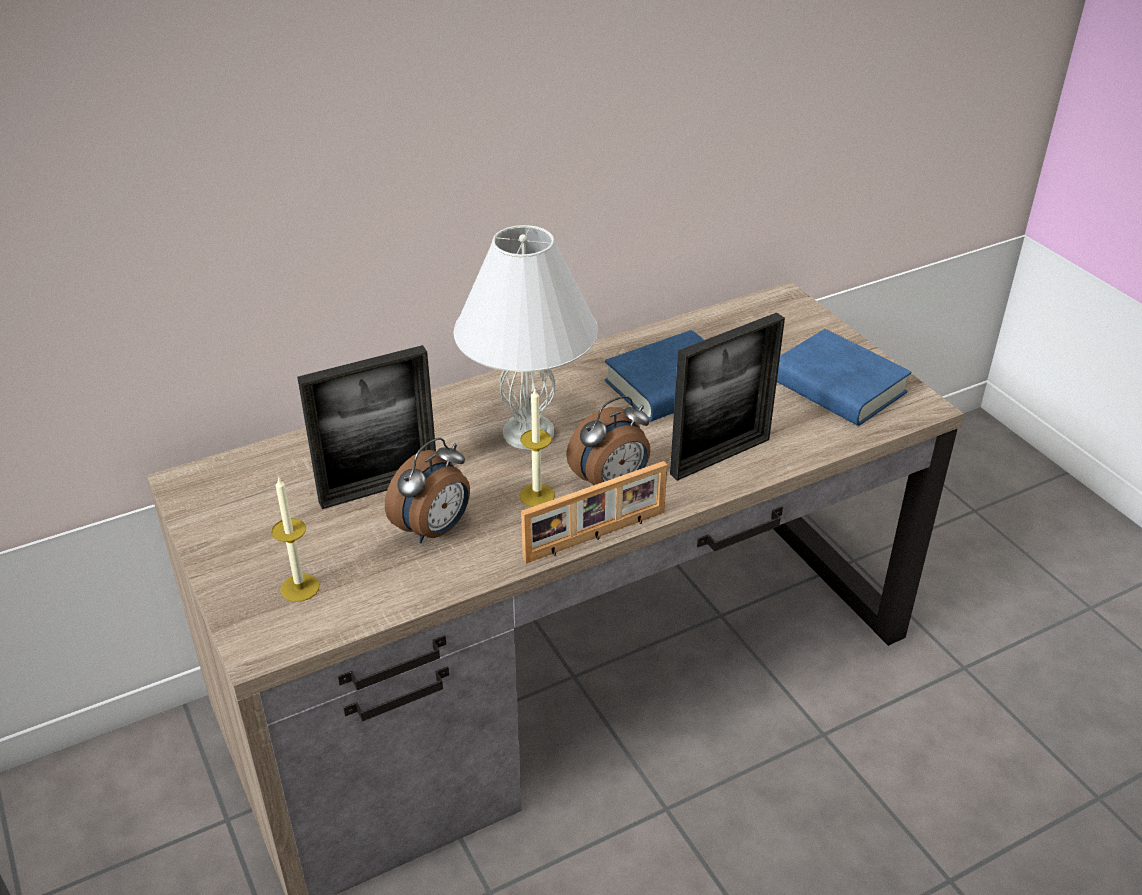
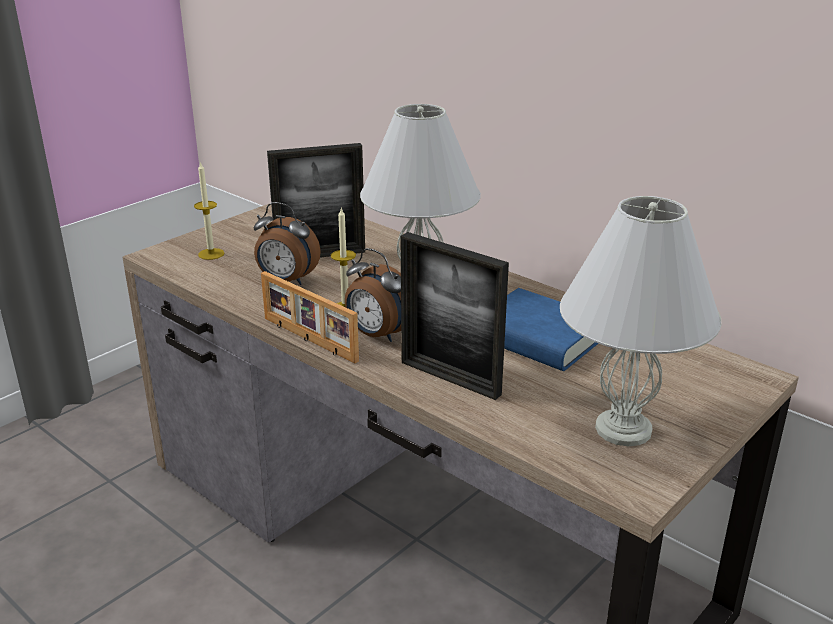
camera: 70 degrees right, 10 degrees down
picture frame [297,345,436,509] -> picture frame turned 60 degrees counterclockwise [267,143,365,258]
blue book [777,329,911,426] -> white table lamp [560,196,721,446]

